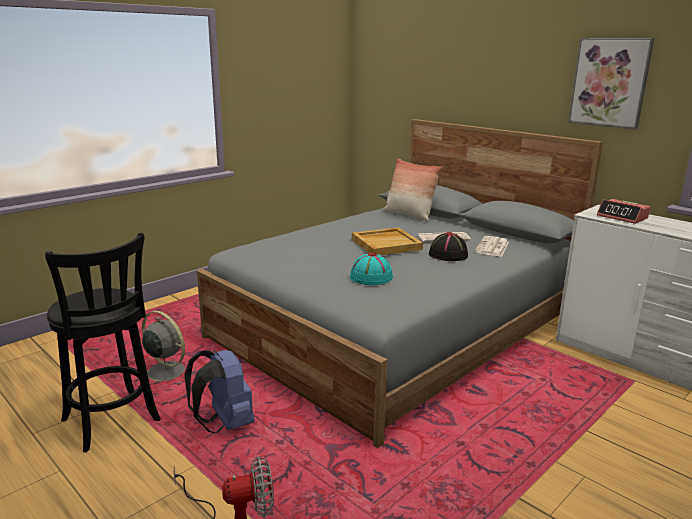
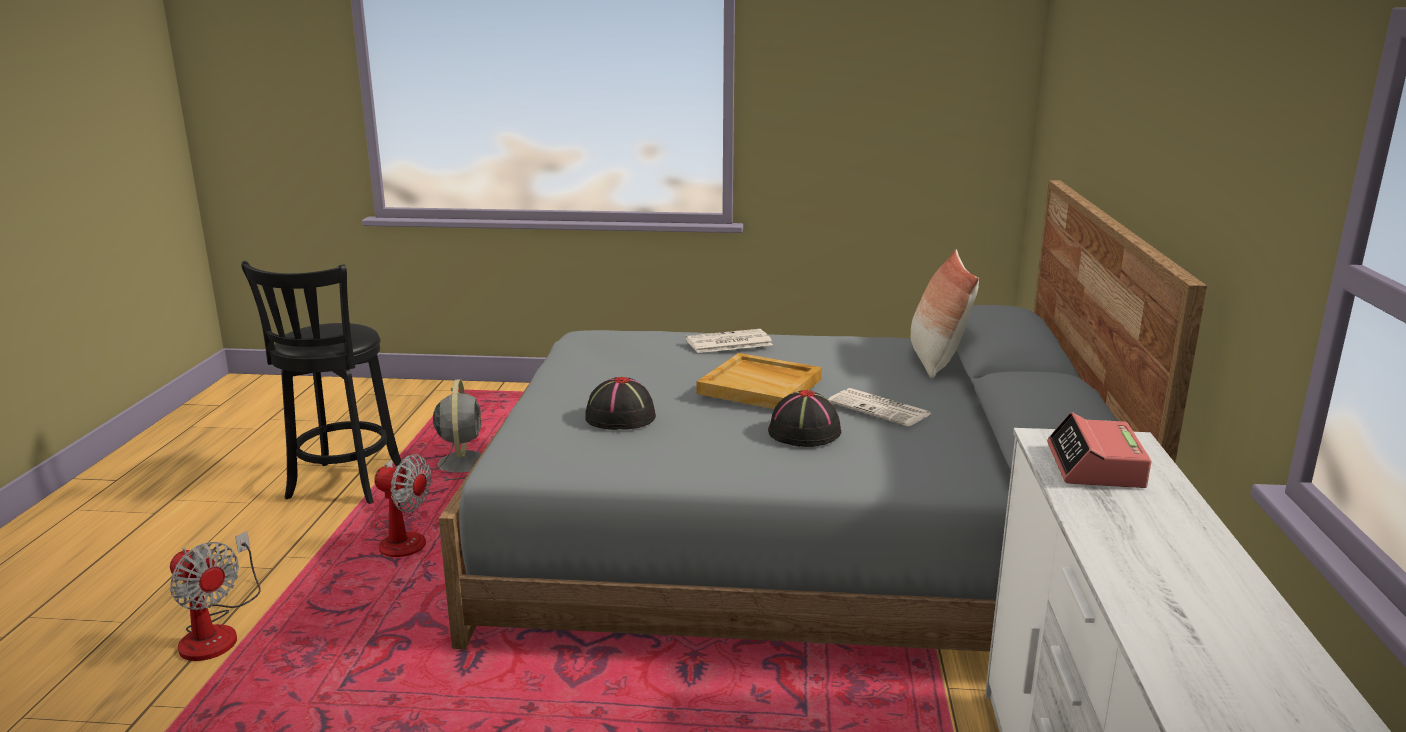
camera: 50 degrees right, 0 degrees up
blue backpack [184,350,255,433] -> fan [373,454,431,557]
turquoise hat [350,252,393,285] -> black hat [585,377,656,430]
newspaper [475,236,509,257] -> newspaper moved to [685,329,773,353]
picture [568,38,654,130] -> none

